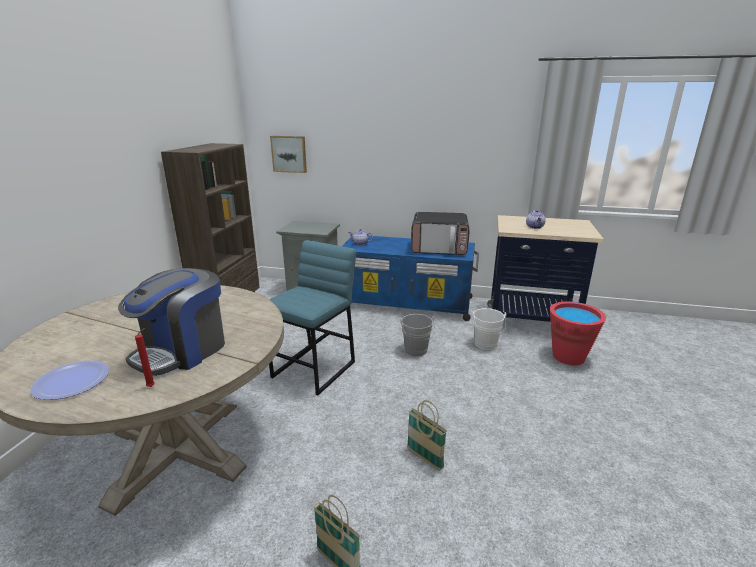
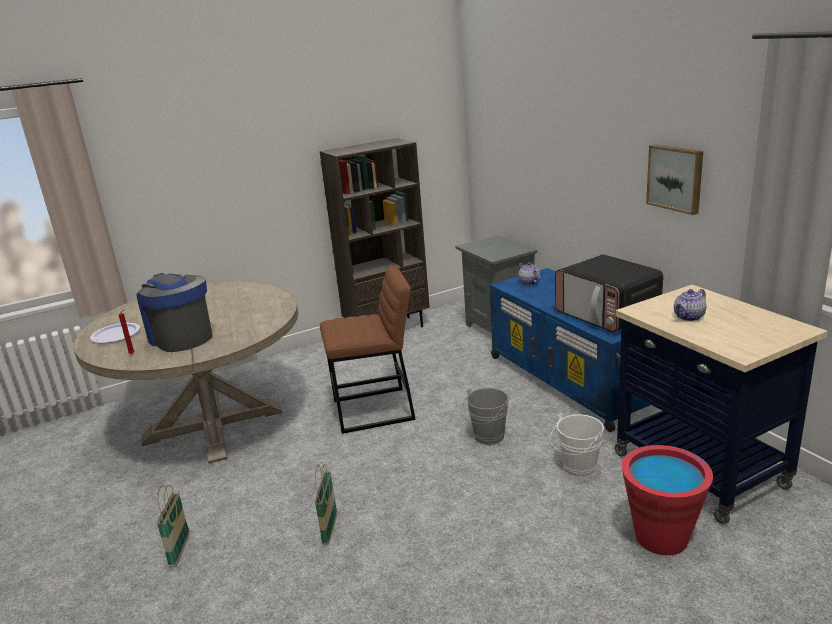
camera: 50 degrees right, 0 degrees up
coffee machine [118,268,225,376] -> coffee machine turned 60 degrees clockwise [137,273,213,352]
blue stool [269,240,356,395] -> brown stool [320,266,415,434]
picture [270,136,307,173] -> picture moved to [646,144,703,215]

